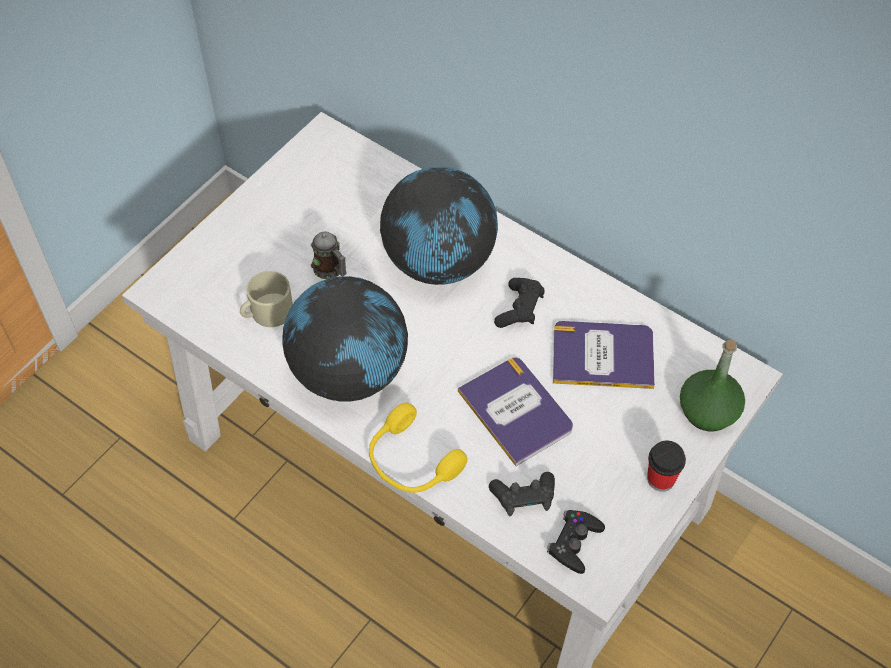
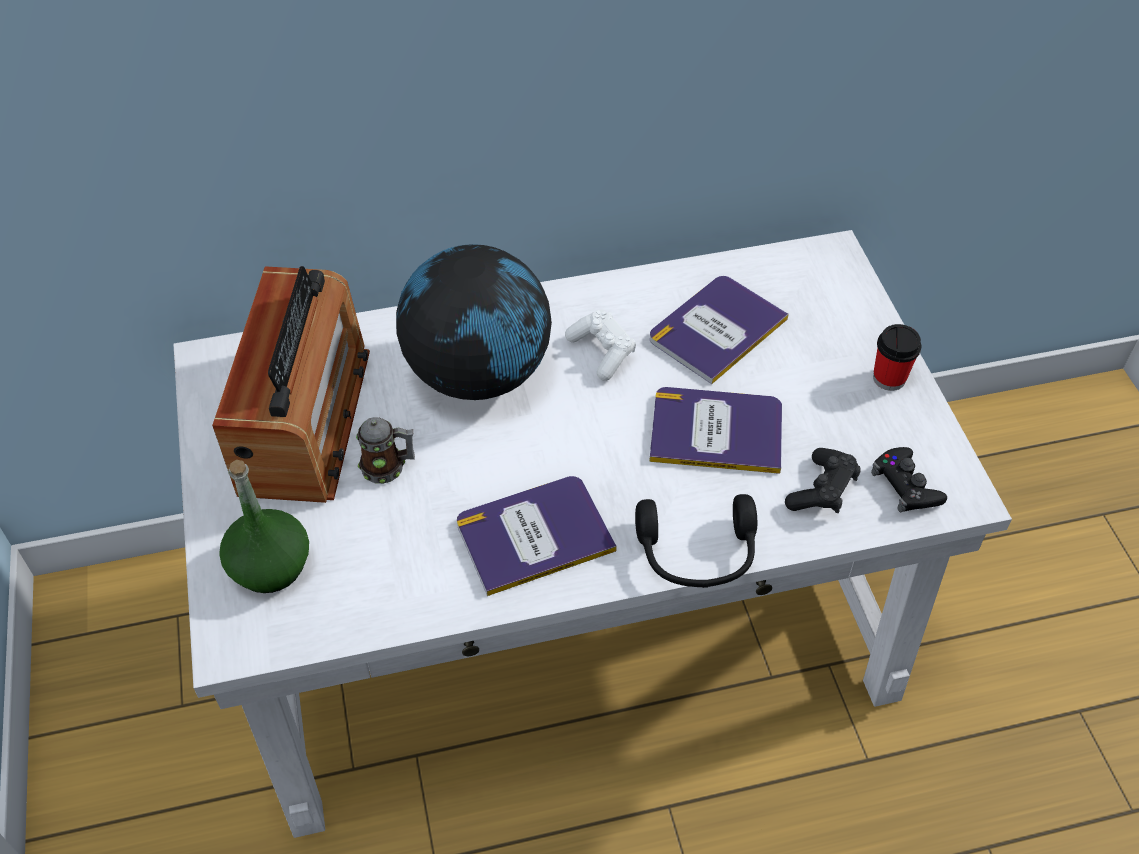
camera: 50 degrees left, 5 degrees down
beige mug [240,271,293,327] -> none
globe [282,276,408,402] -> book [457,476,617,596]
yellow headphones [369,403,467,493] -> black headphones [635,494,757,588]
black game controller [494,278,545,328] -> white game controller [565,309,636,381]
green bottle [680,339,745,431] -> green bottle moved to [219,460,309,593]
none -> radio [212,266,370,503]

